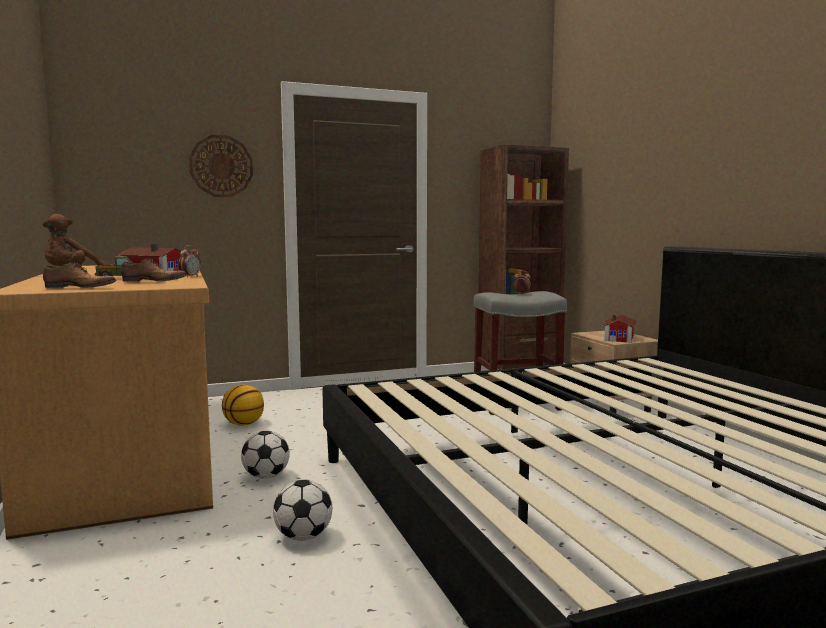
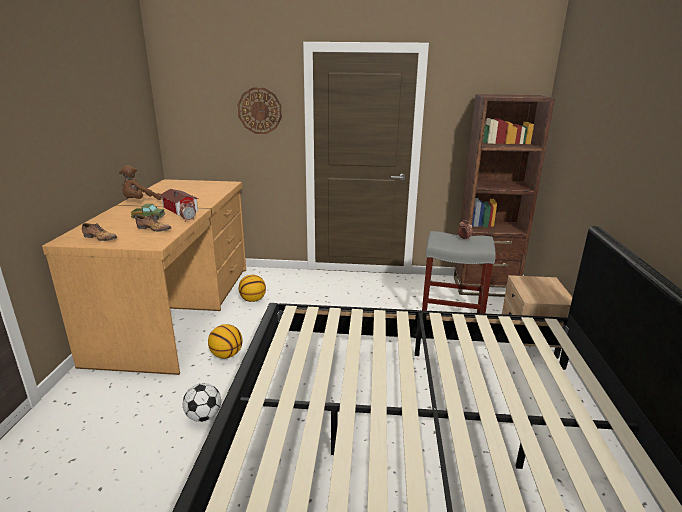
camera: 25 degrees right, 15 degrees up
football [241,431,290,479] -> basketball [208,324,243,359]
toy house [603,315,637,343] -> none

